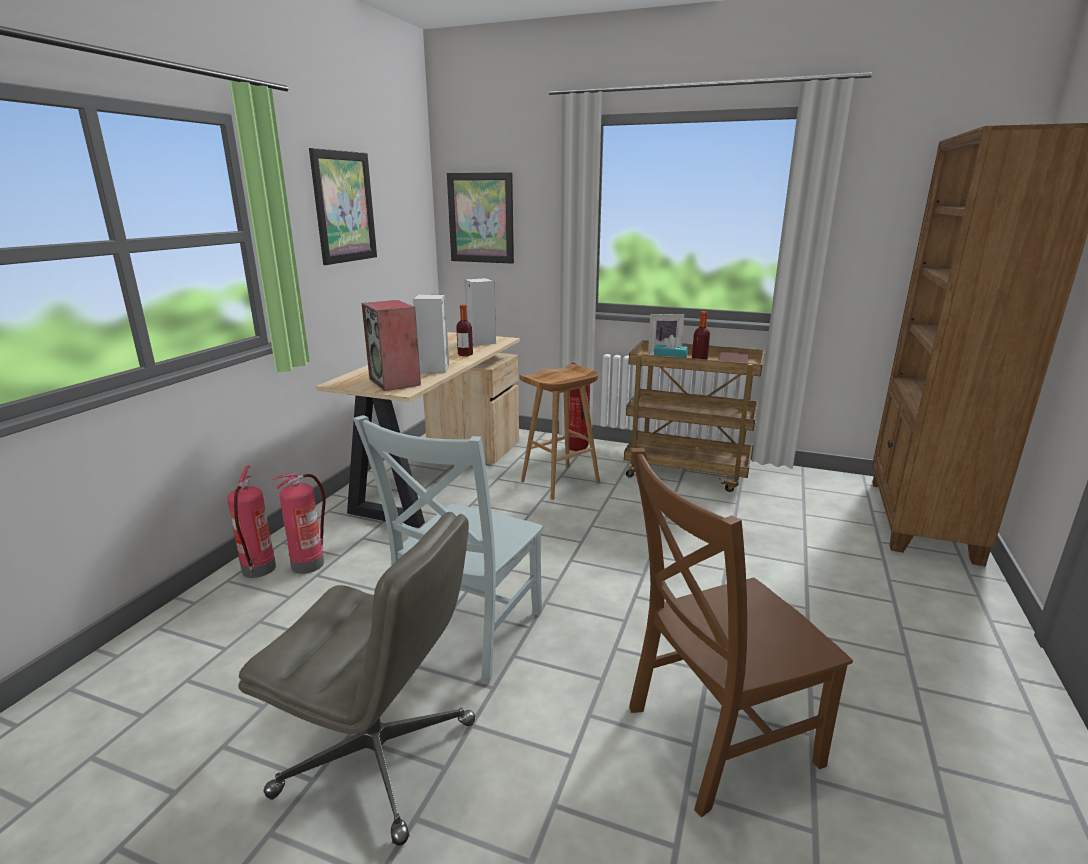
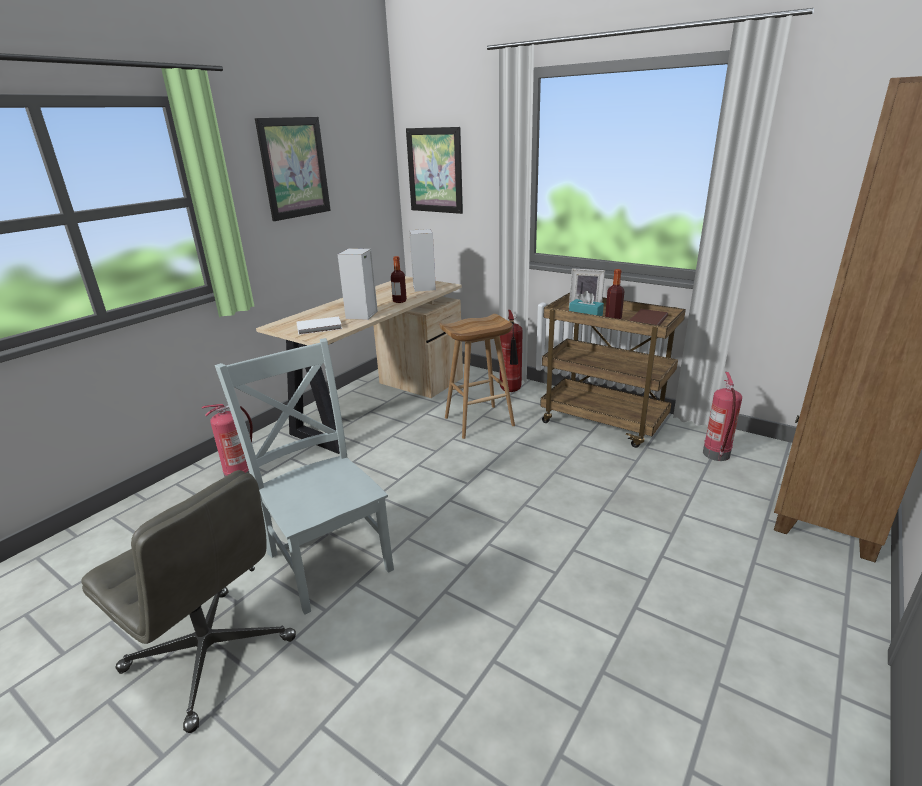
camera: 15 degrees right, 5 degrees up
fire extinguisher [227,466,276,578] -> fire extinguisher moved to [703,372,742,461]
grey chair [353,415,544,684] -> grey chair turned 105 degrees clockwise [215,338,394,615]
speaker [362,300,421,391] -> white book [297,316,342,335]
brown chair [629,448,853,817] -> none

